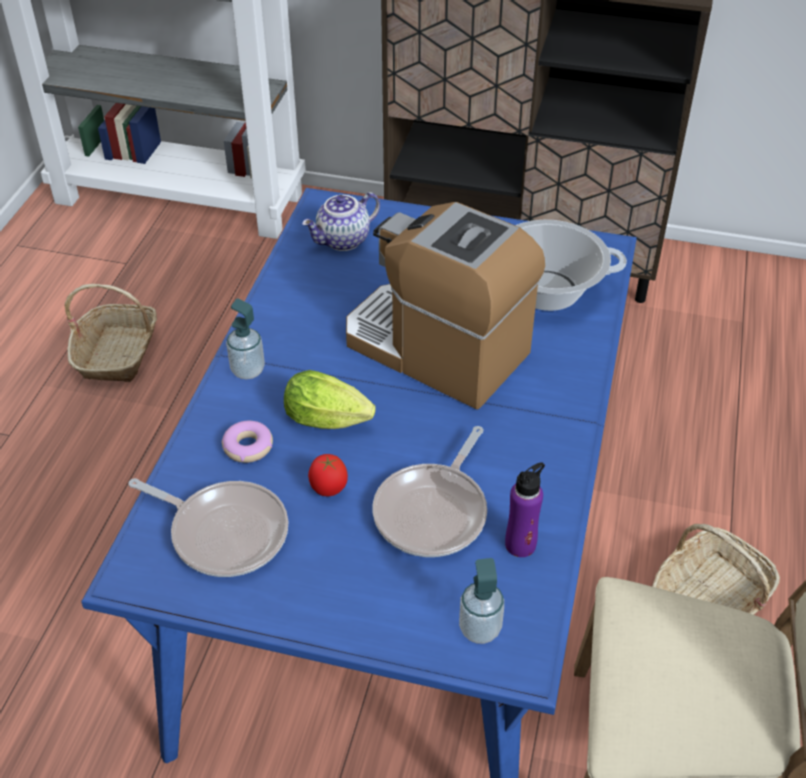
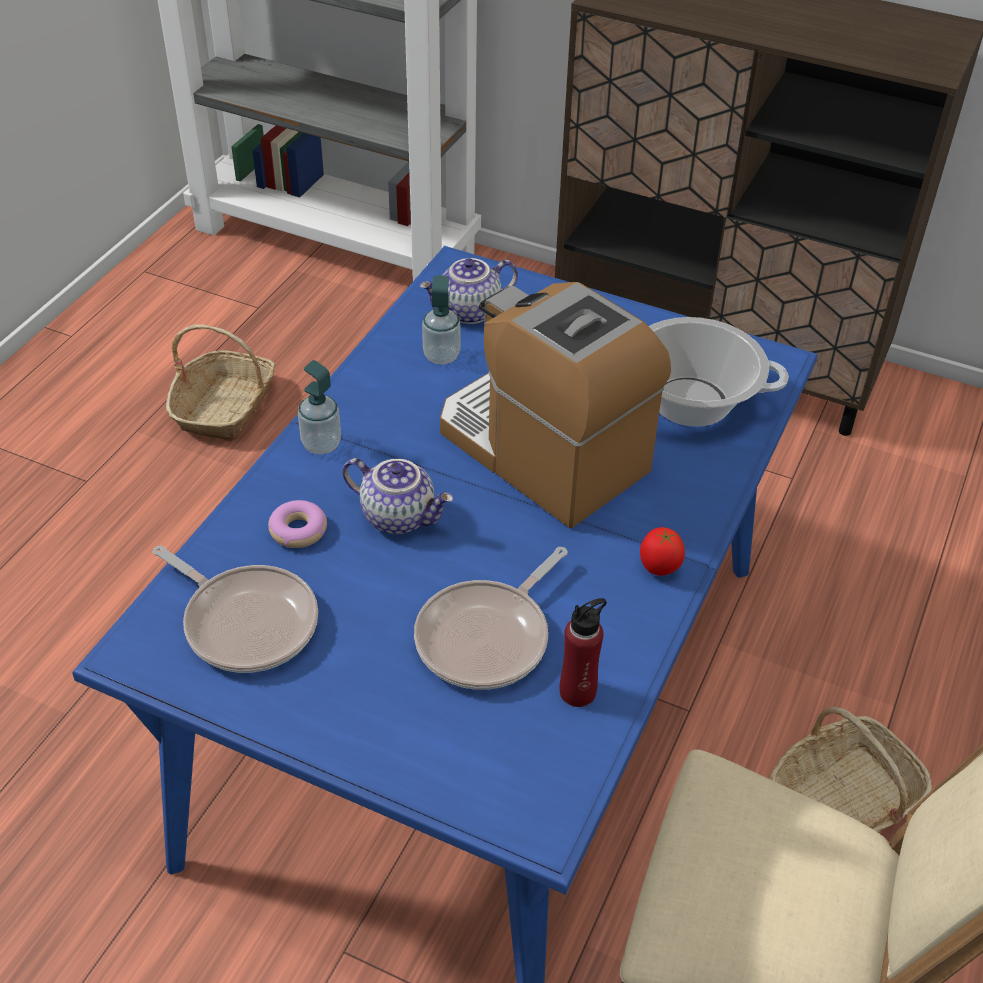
camera: 10 degrees right, 0 degrees up
lettuce [284,370,376,429] -> teapot [342,458,453,534]
tomato [308,454,348,496] -> tomato moved to [640,527,685,576]
soap dispenser [459,558,504,644] -> soap dispenser moved to [422,275,460,365]
purple bottle [505,462,545,557] -> red bottle [560,598,607,707]

